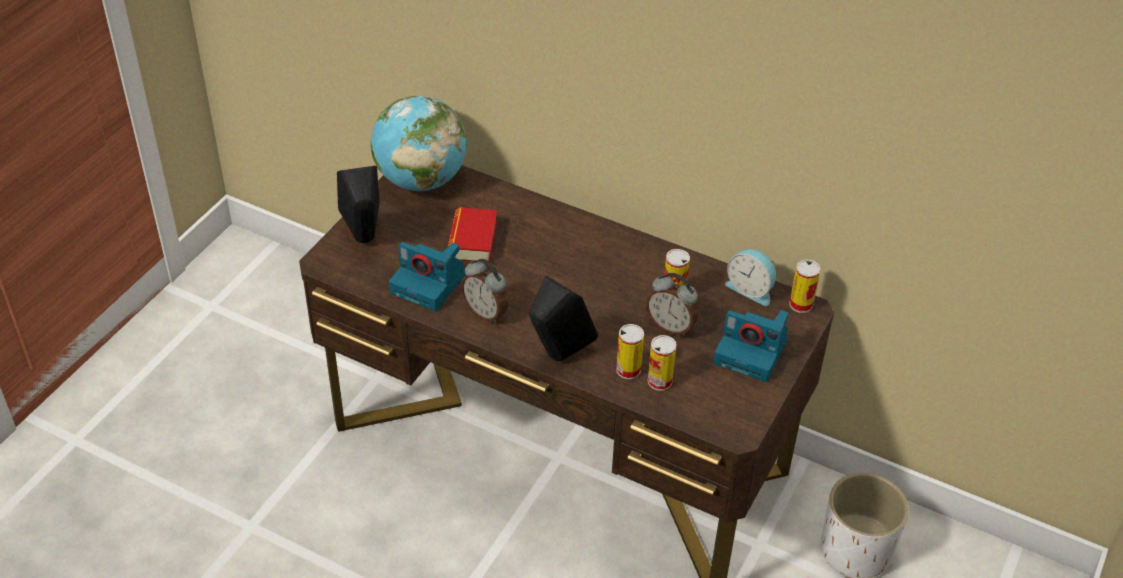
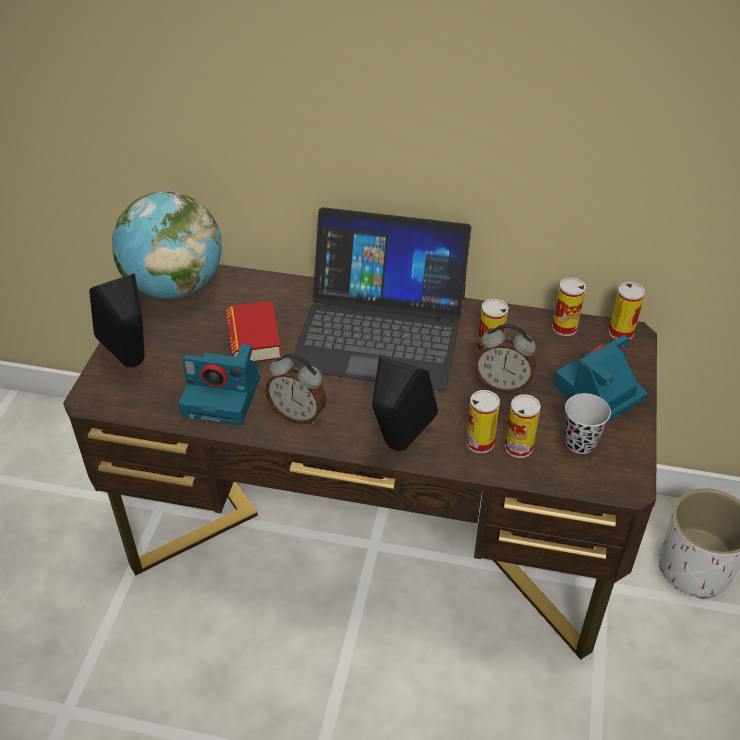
camera: 15 degrees left, 0 degrees up
camera [714,310,788,382] -> camera turned 135 degrees clockwise [554,335,647,422]
alarm clock [725,249,776,306] -> can [552,277,586,336]
none -> laptop [292,207,471,391]
none -> black cup [564,393,611,454]

